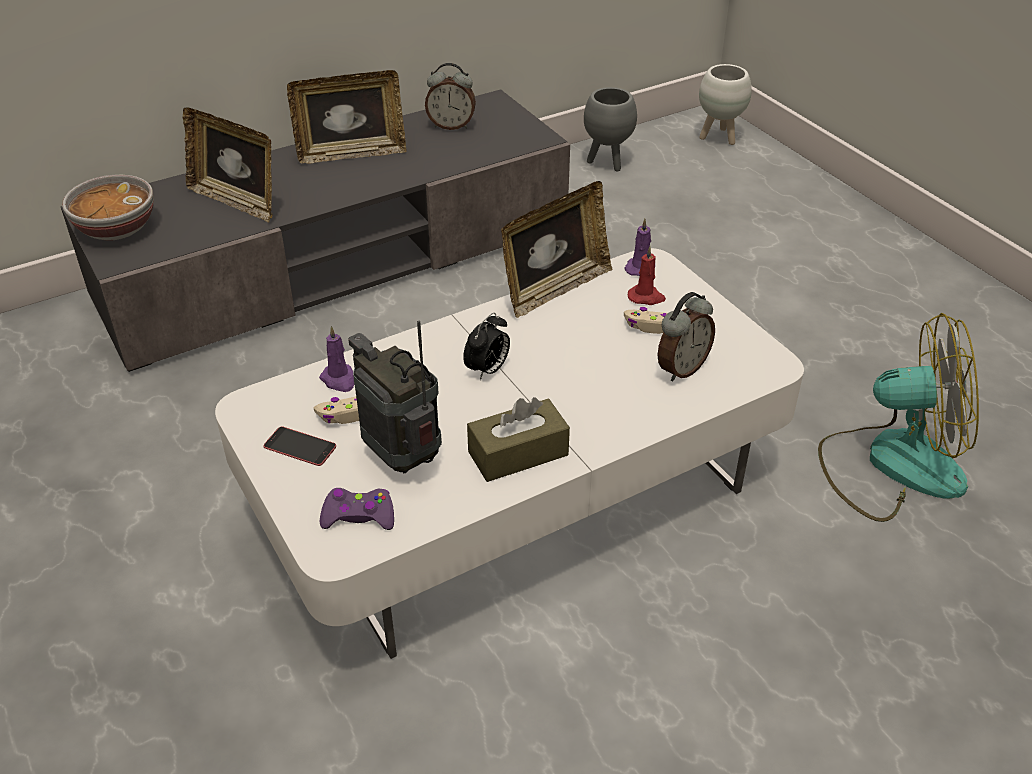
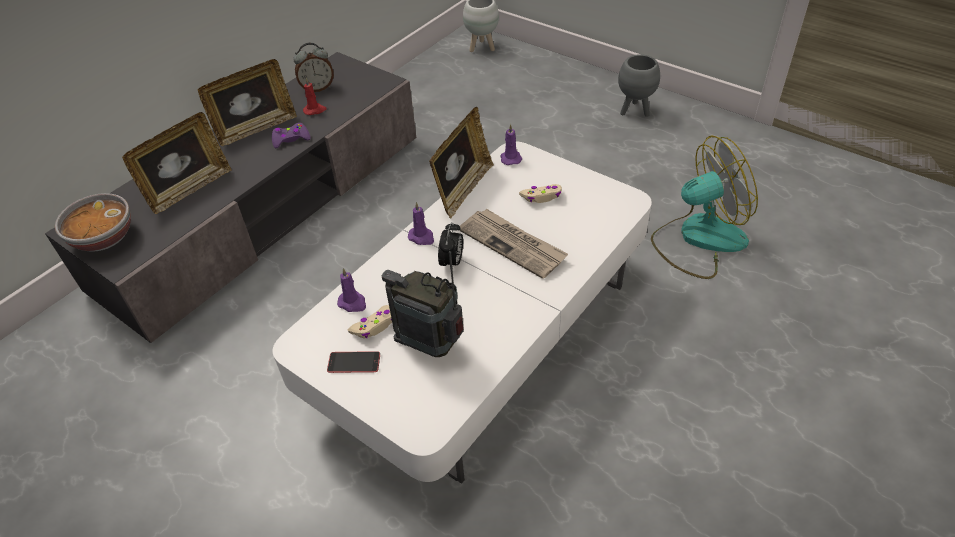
camera: 20 degrees left, 5 degrees up
picture frame [182,107,272,223] -> picture frame turned 60 degrees counterclockwise [122,112,232,214]
purple game controller [320,488,394,530] -> purple game controller moved to [272,123,311,148]
brown tissue box [467,397,570,482] -> none
grey planter [584,87,637,171] -> grey planter moved to [618,54,660,117]
red candle [628,246,666,305] -> red candle moved to [303,78,327,115]
alarm clock [658,292,715,381] -> none
none -> purple candle [408,202,434,245]
none -> newspaper [459,209,568,279]

